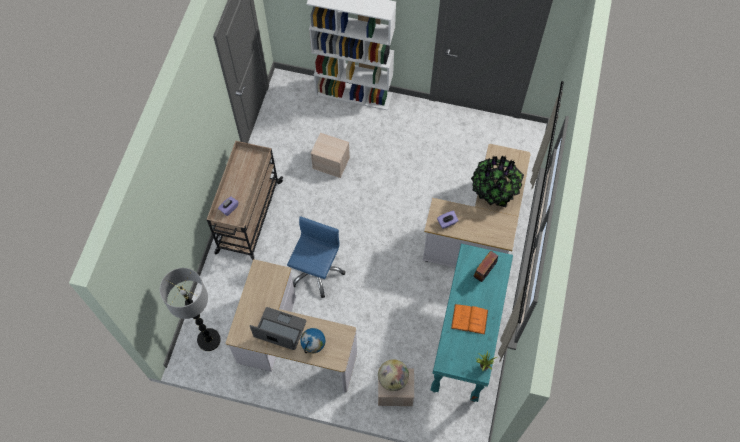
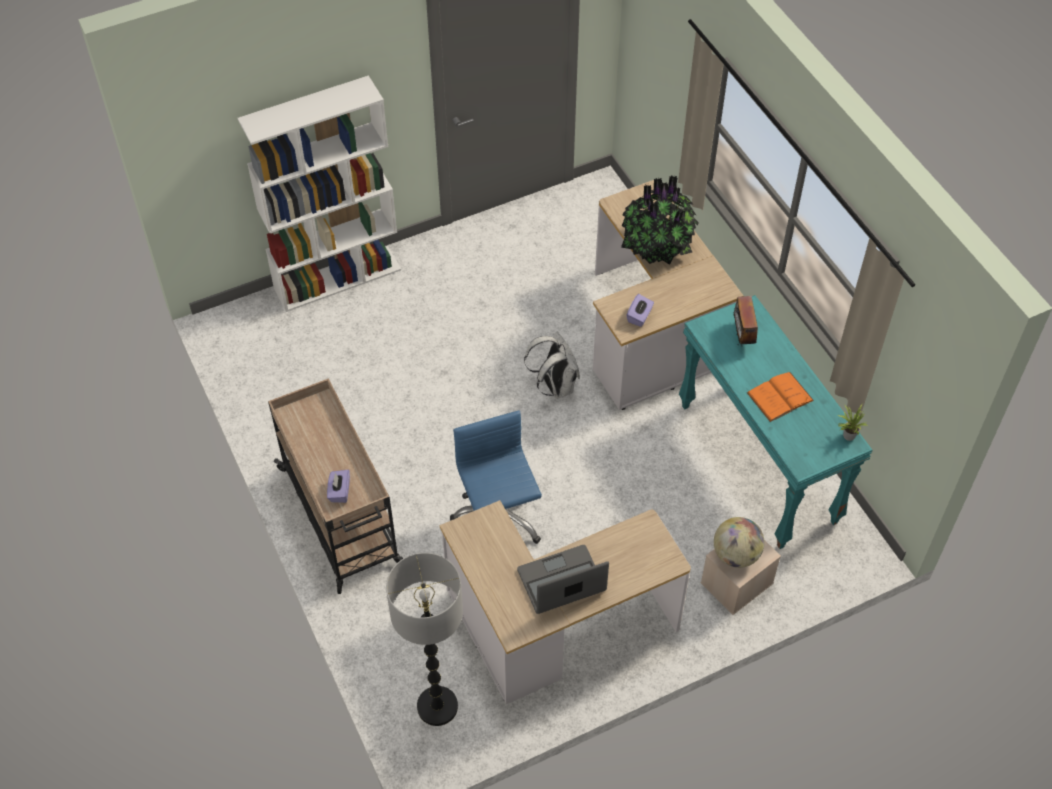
camera: 40 degrees left, 10 degrees down
globe [300,328,325,353] -> none
beige storage box [310,133,350,178] -> none
none -> white backpack [524,332,580,399]

